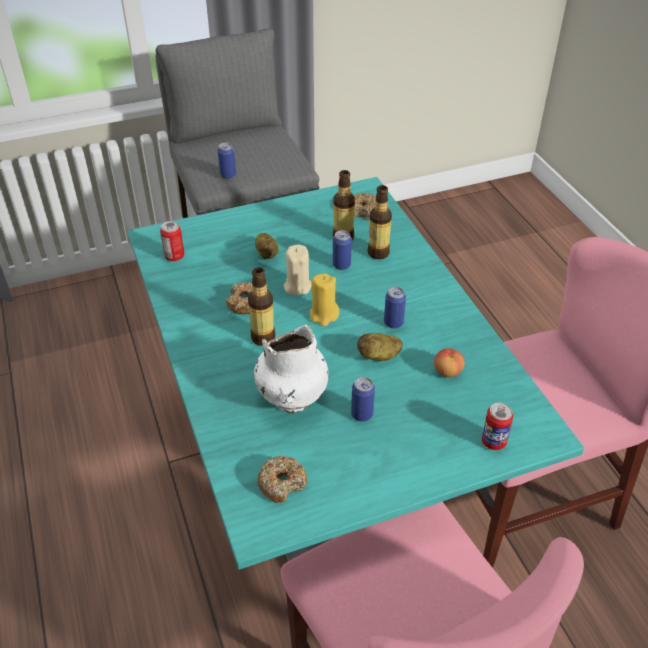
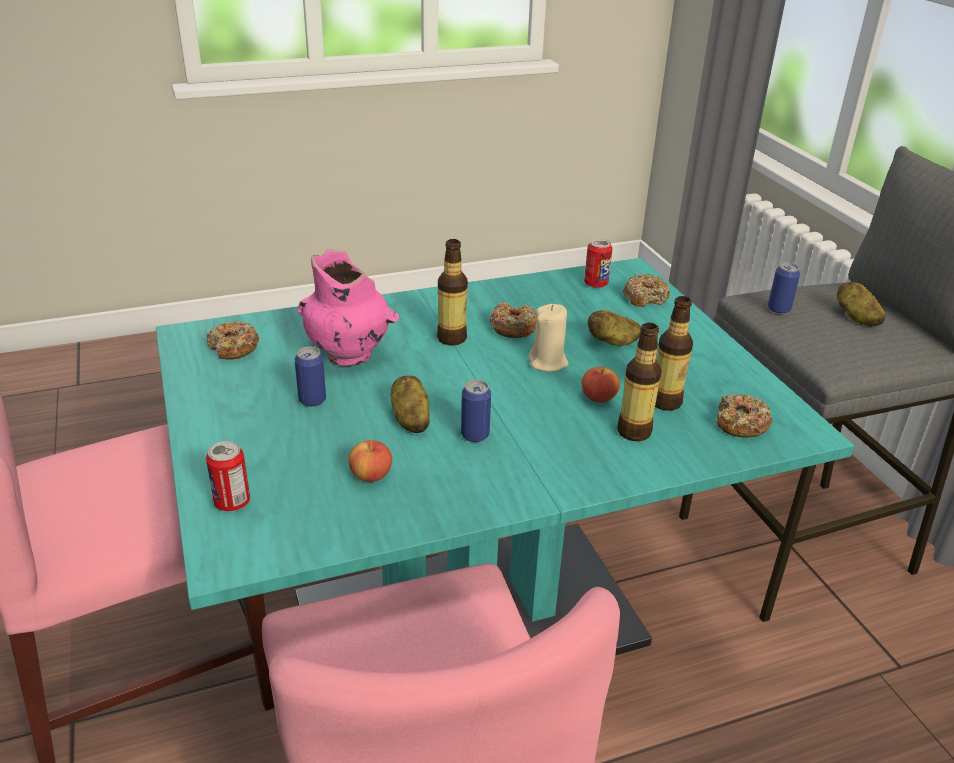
camera: 90 degrees right, 10 degrees down
white vase [254,324,329,413] -> pink vase [298,249,399,366]
yellow candle [310,273,340,326] -> none
can [333,230,352,270] -> apple [582,367,620,403]
none -> donut [623,274,670,307]
none -> potato [837,282,885,326]

